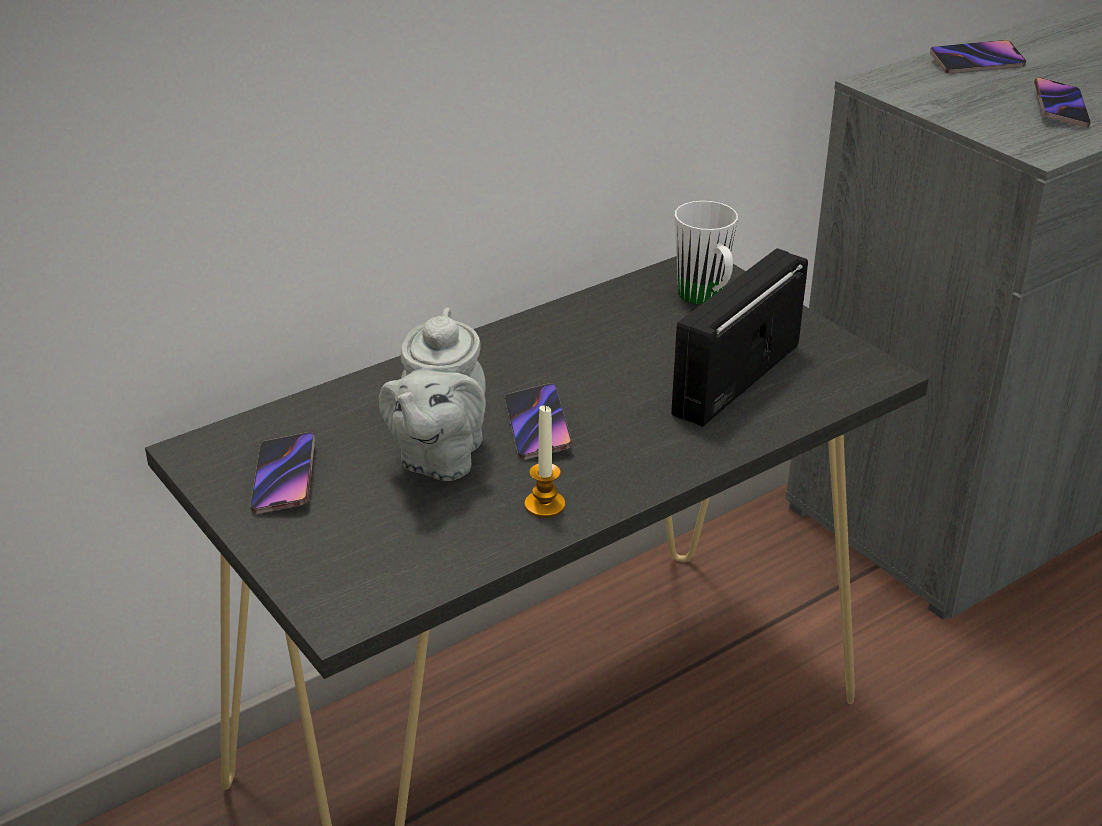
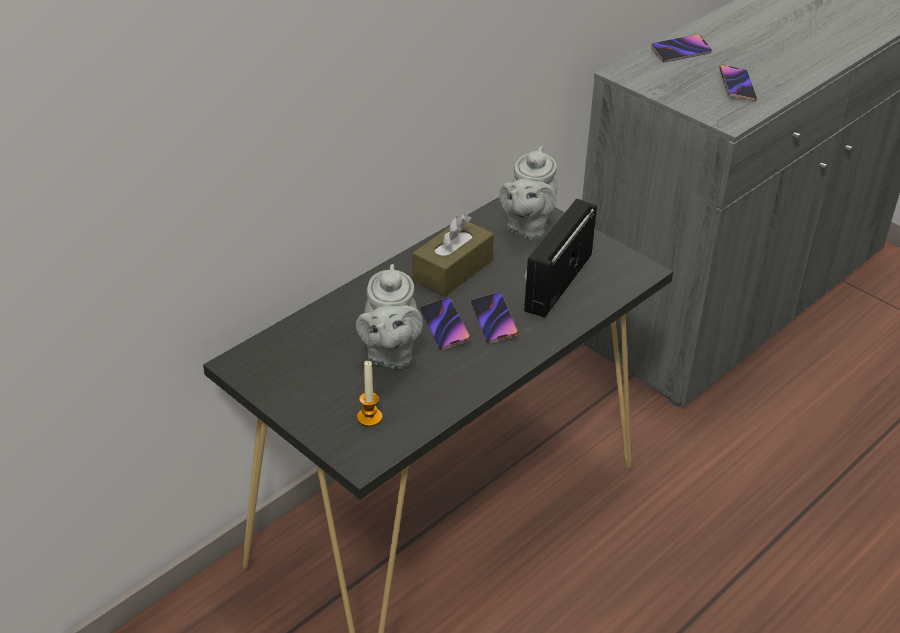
camera: 10 degrees left, 5 degrees up
phone [250,432,315,514] -> phone moved to [471,292,518,344]
candle [525,405,565,518] -> candle moved to [357,361,382,427]
white mug [675,201,738,305] -> grey teapot [499,146,557,240]
none -> brown tissue box [412,214,494,297]

